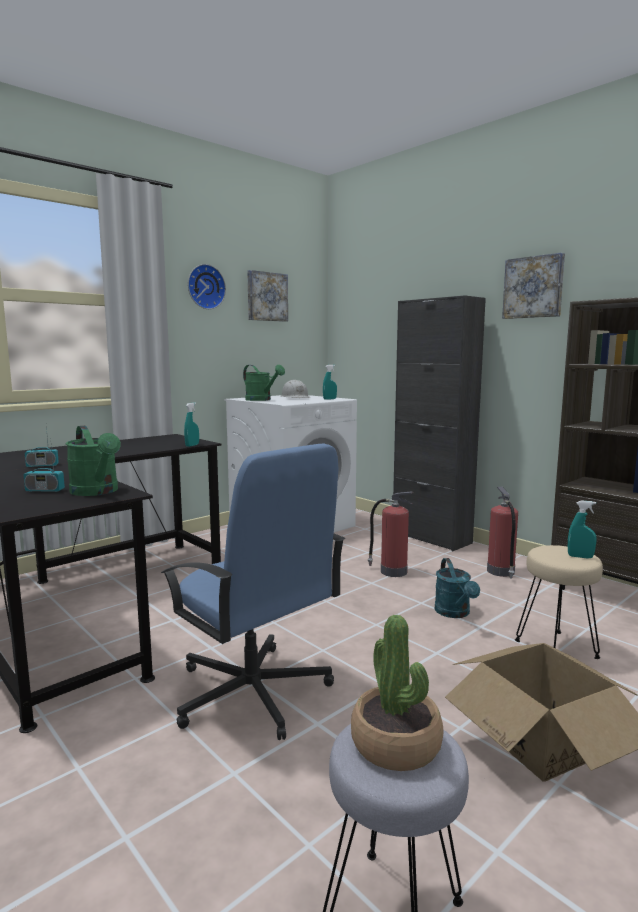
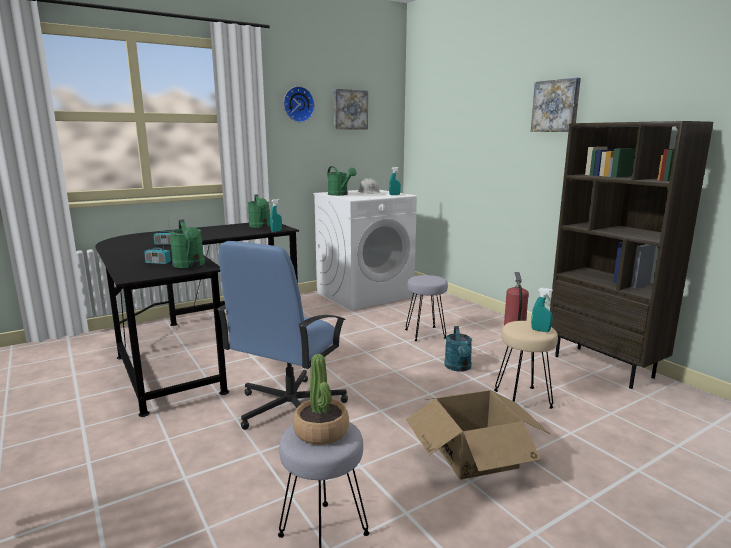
camera: 10 degrees right, 5 degrees up
blue office chair [161,444,345,740] -> blue office chair turned 60 degrees clockwise [217,241,348,430]
fire extinguisher [368,491,413,577] -> grey stool [405,275,448,341]
black cabinet [393,295,486,551] -> none
none -> green watering can [248,194,270,228]

